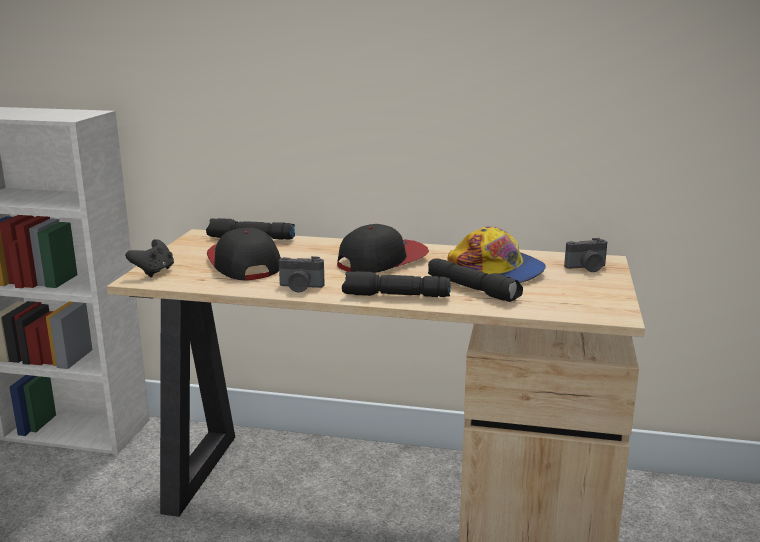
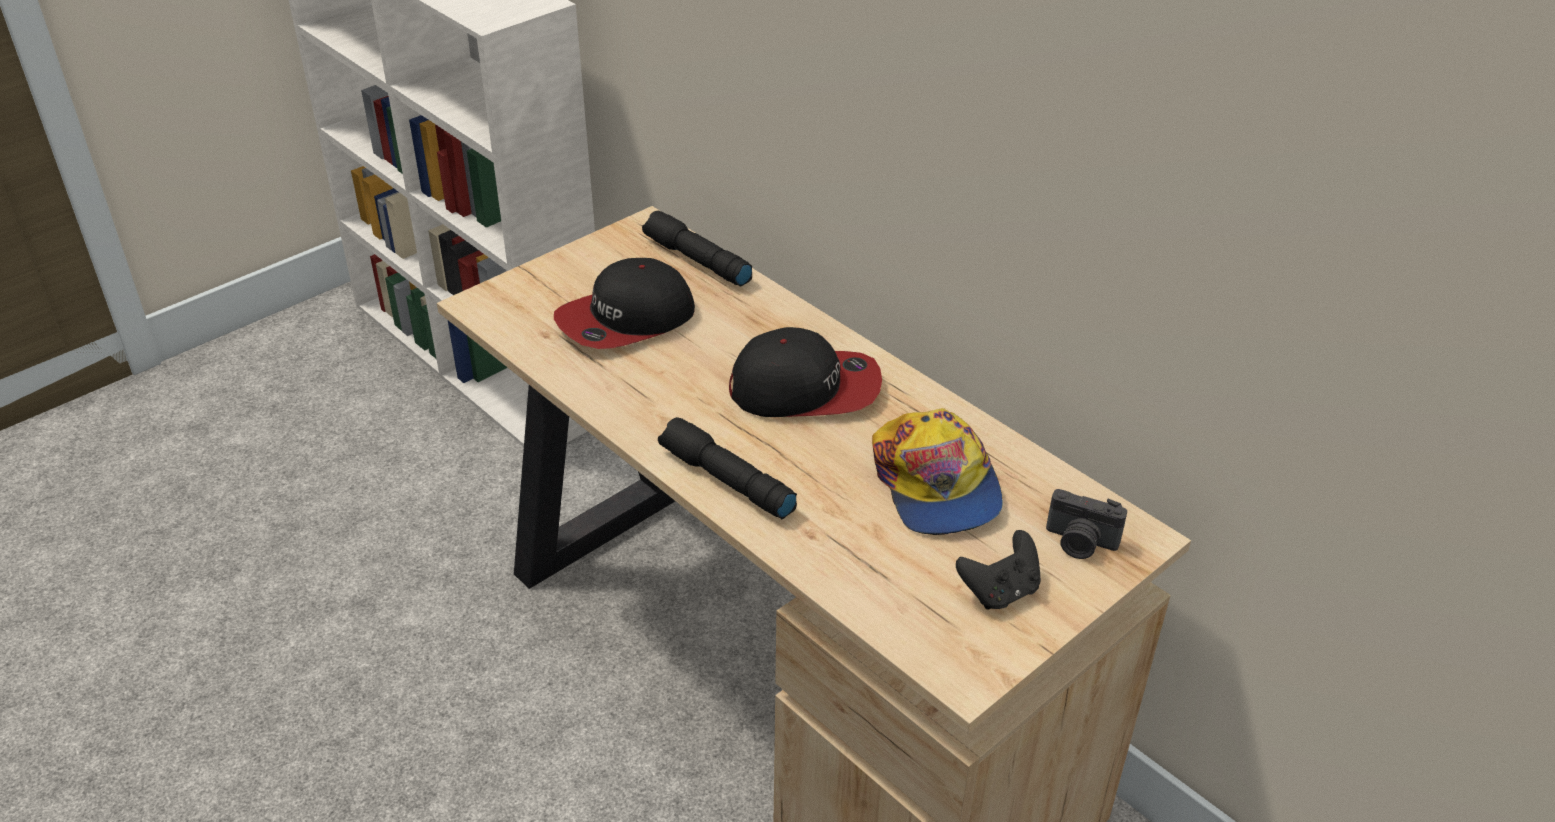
camera: 35 degrees right, 20 degrees up
black game controller [125,239,174,277] -> black game controller moved to [956,530,1041,610]
cap [207,228,281,280] -> cap turned 135 degrees counterclockwise [554,258,695,349]
camera [279,256,324,293] -> none
black flashlight [428,258,523,302] -> none

